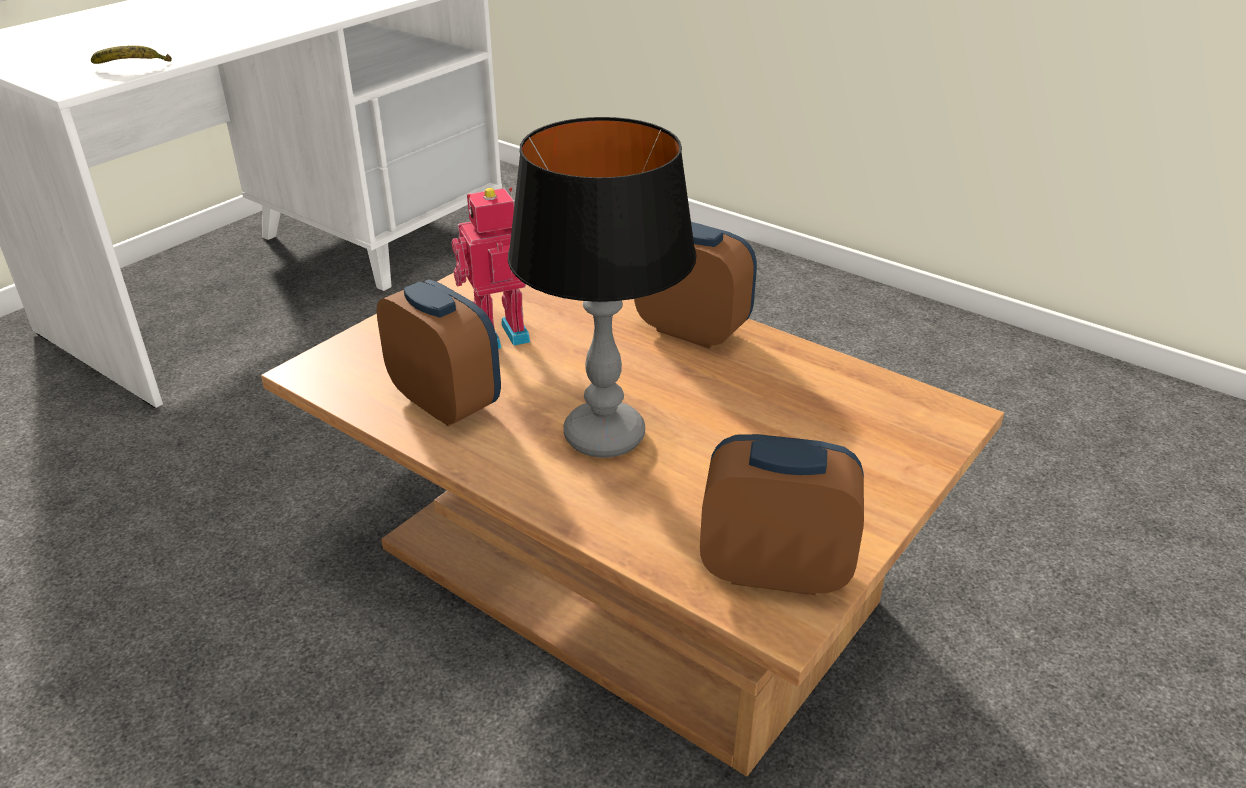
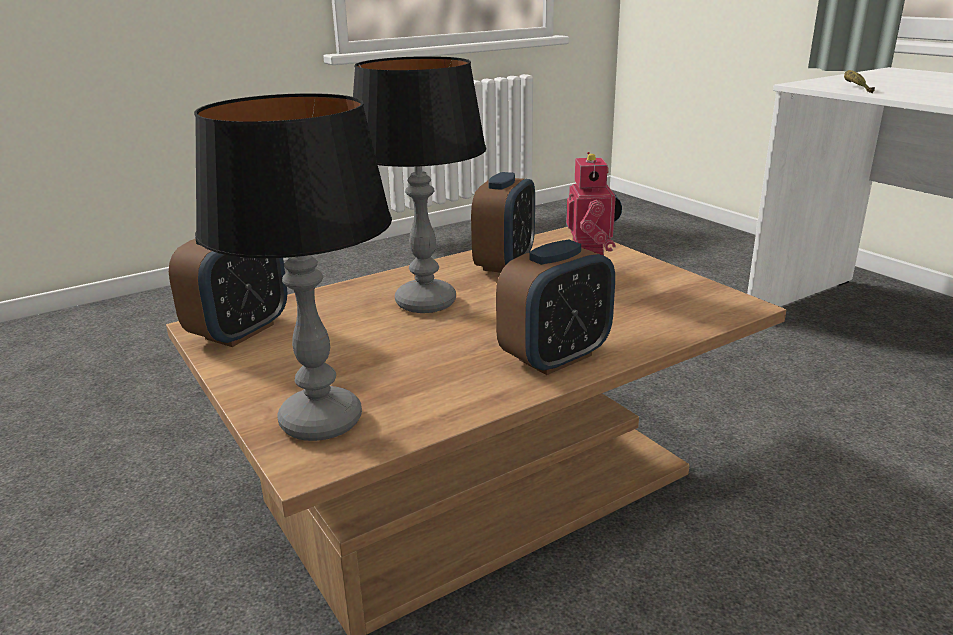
camera: 110 degrees right, 10 degrees down
alarm clock [377,280,501,426] -> alarm clock turned 45 degrees counterclockwise [471,172,535,273]
none -> table lamp [194,93,392,441]

